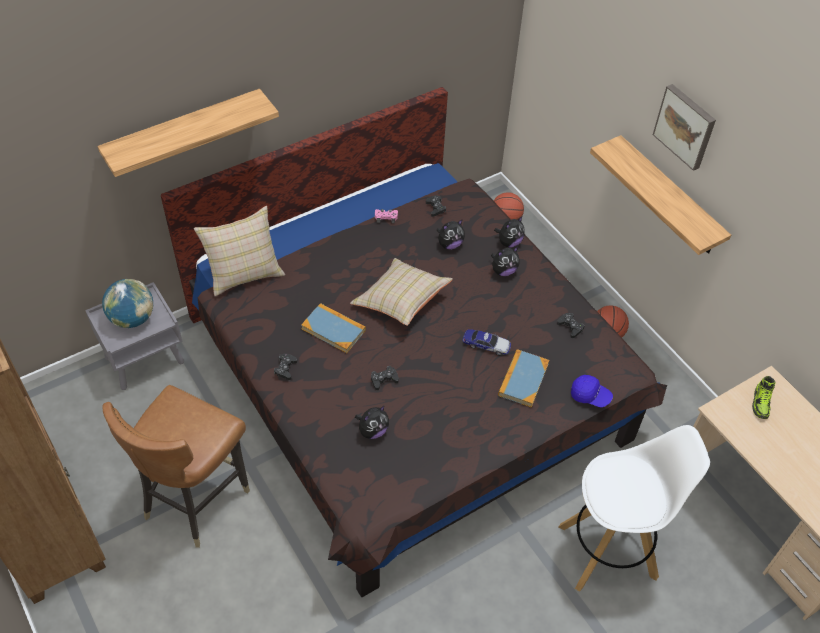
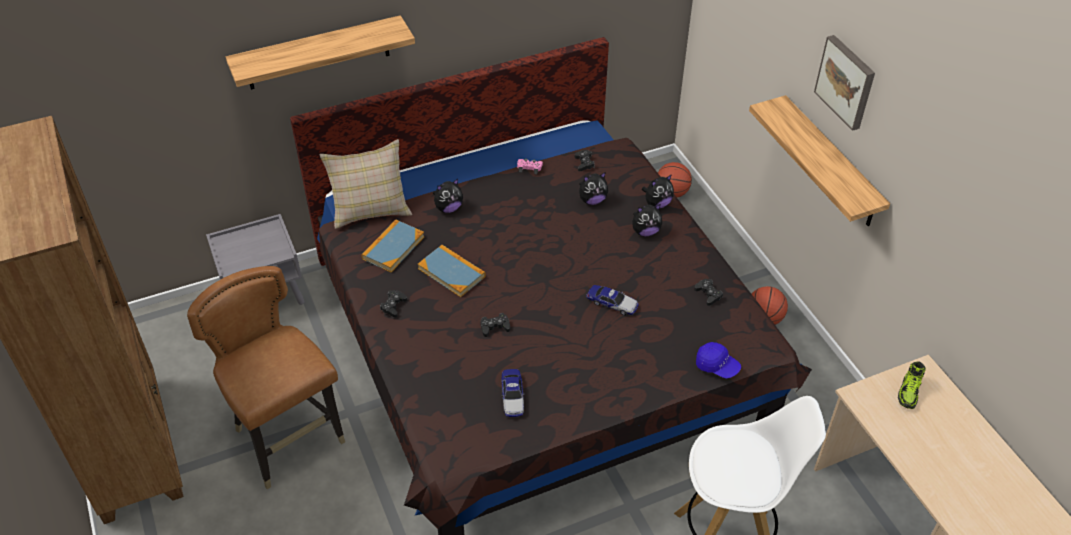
camera: 10 degrees right, 5 degrees down
globe [102,279,153,328] -> none
brown chair [102,385,250,548] -> brown chair turned 105 degrees clockwise [187,266,345,489]
beige pillow [350,258,453,326] -> none
plush toy [355,405,389,439] -> plush toy moved to [433,179,463,213]
book [498,349,549,408] -> book moved to [361,220,424,272]
none -> toy car [501,369,524,417]

